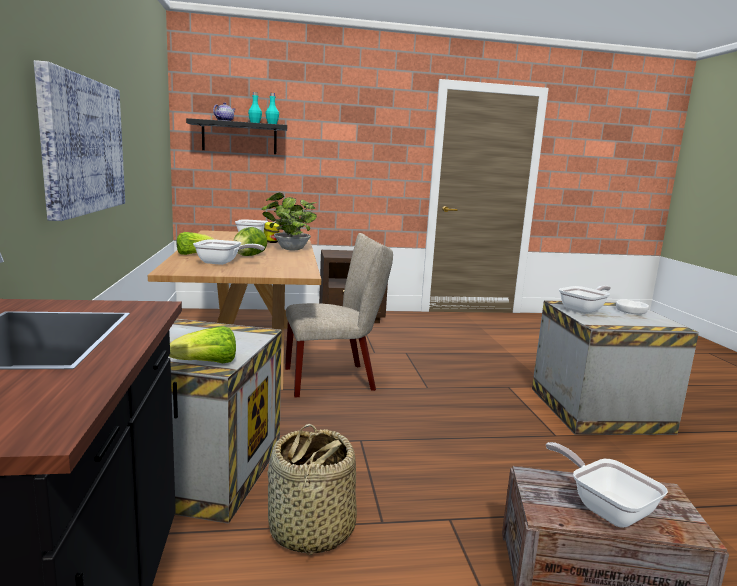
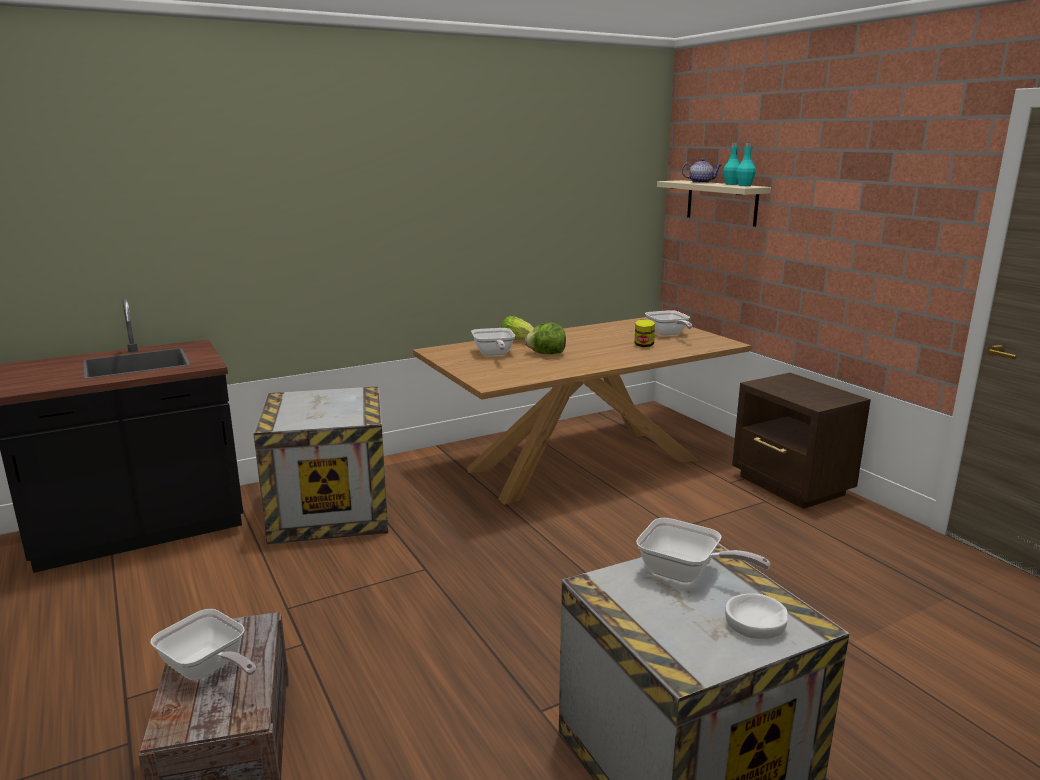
camera: 70 degrees right, 5 degrees up
picture [34,60,125,221] -> none
lettuce [169,326,236,363] -> none
black shelf [186,118,287,154] -> beige shelf [657,180,771,227]
potted plant [261,193,317,250] -> none
basket [267,424,357,555] -> none
beige chair [285,233,393,397] -> none
frying pan [546,442,668,528] -> frying pan turned 90 degrees clockwise [150,609,256,680]

